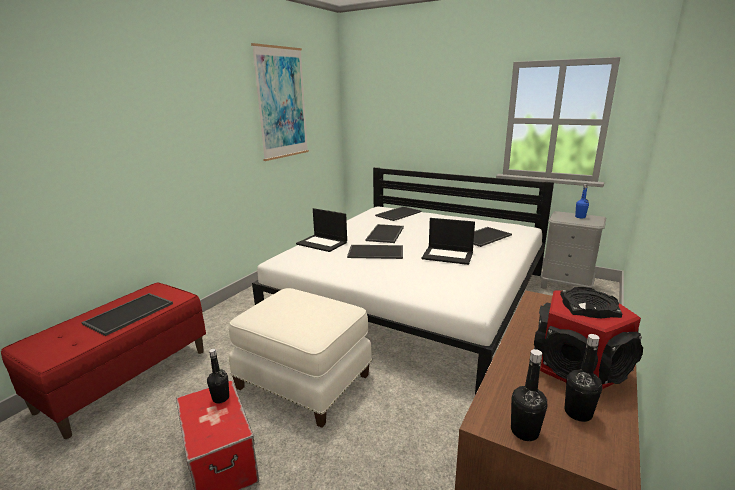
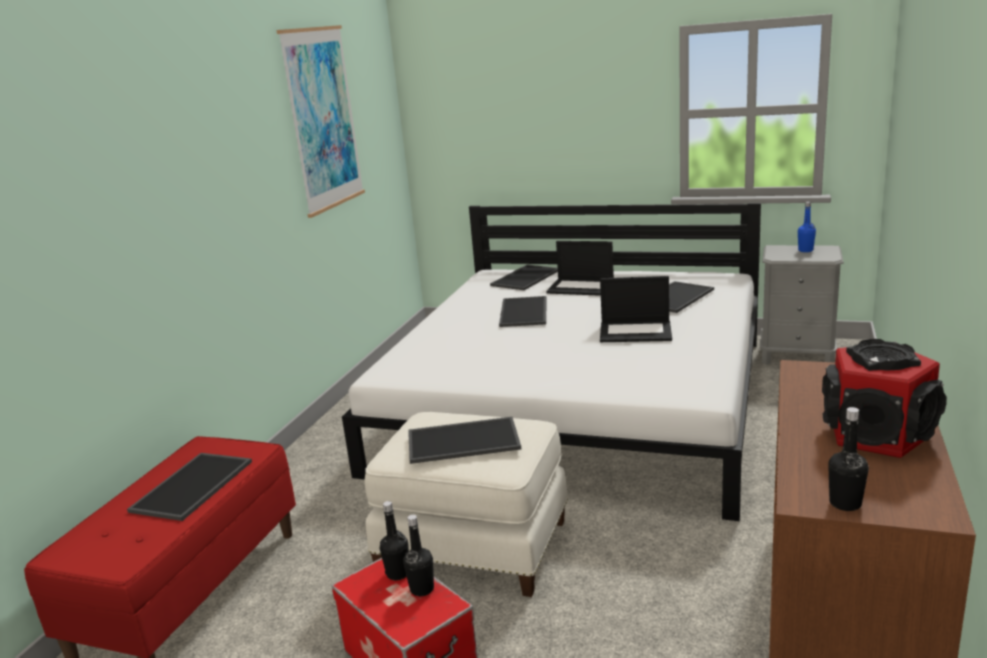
camera: 10 degrees left, 0 degrees up
laptop [296,208,347,252] -> laptop moved to [546,241,614,296]
tray [347,245,403,259] -> tray moved to [408,417,521,464]
black bottle [565,334,602,422] -> black bottle moved to [403,515,434,596]

